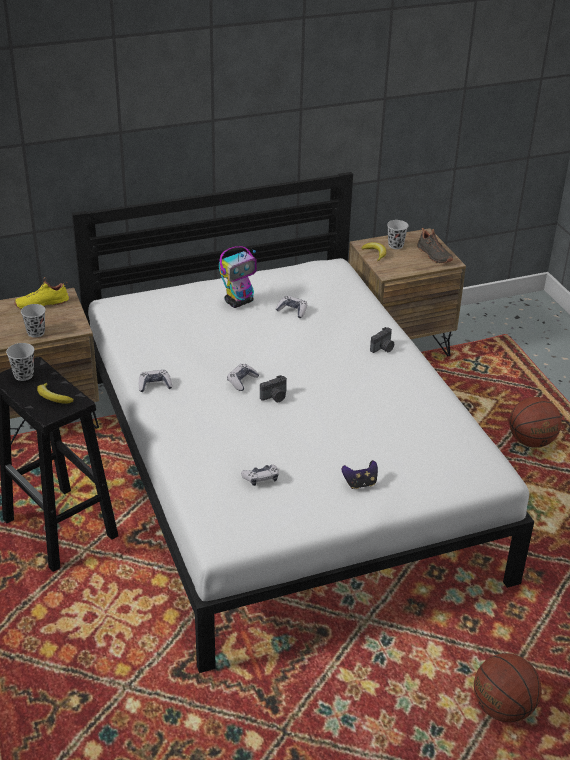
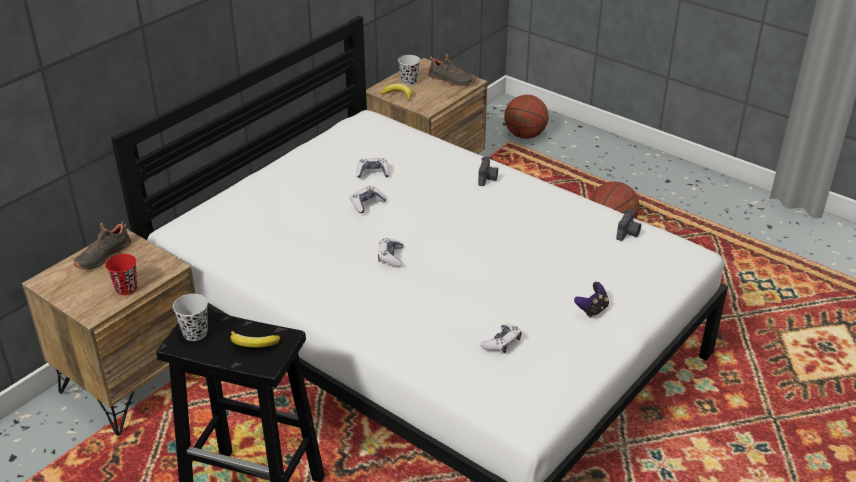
camera: 30 degrees left, 0 degrees up
yellow shoe [14,277,69,309] -> black shoe [74,221,131,270]
black cup [21,304,46,338] -> red cup [105,254,137,295]
game controller [139,370,172,392] -> game controller moved to [350,186,386,213]
toy robot [219,246,257,308] -> none
camera [260,375,287,402] -> camera moved to [616,209,641,241]
basketball [474,653,542,722] -> basketball moved to [504,95,549,139]

